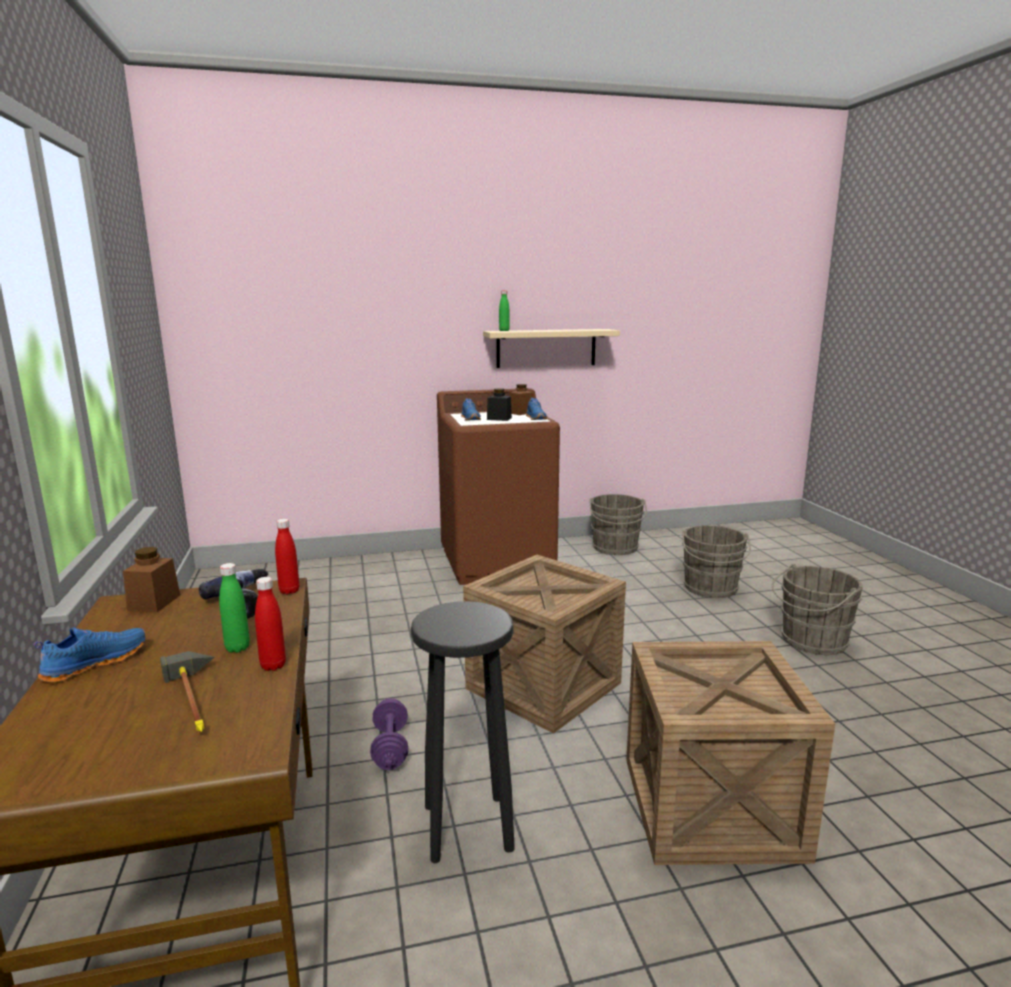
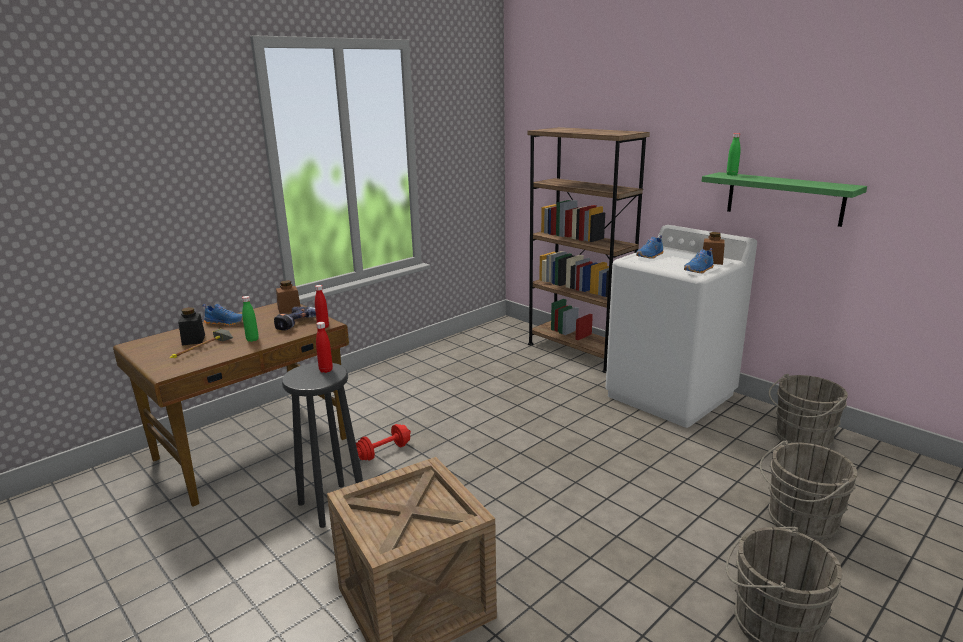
camera: 60 degrees right, 5 degrees up
red bottle [255,577,286,671] -> red bottle moved to [316,322,333,373]
purple dumbbell [370,698,408,770] -> red dumbbell [356,424,411,460]
brown washing machine [437,388,560,585] -> white washing machine [606,225,757,428]
crate [463,555,626,734] -> none
beige shelf [483,329,620,368] -> green shelf [702,172,867,227]
black jar [487,388,512,421] -> black jar moved to [178,307,205,345]
none -> brown bookcase [528,127,650,373]

